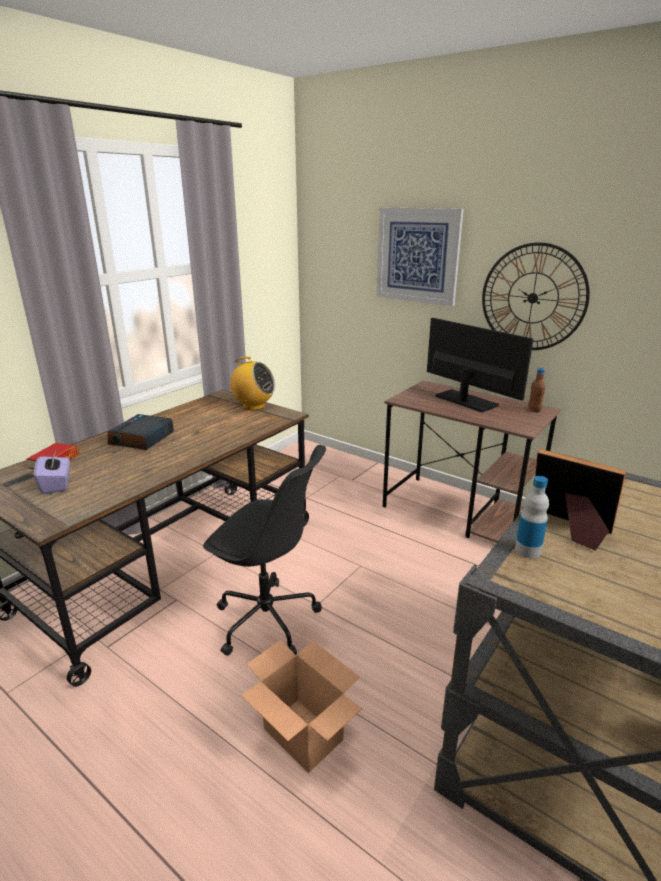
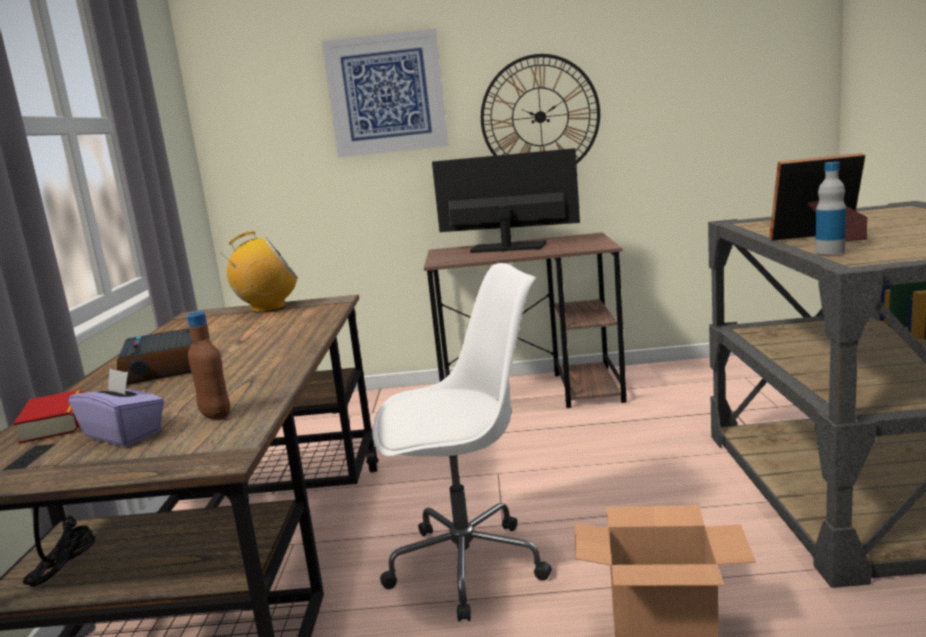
camera: 35 degrees left, 10 degrees down
black office chair [203,445,326,656] -> white office chair [372,263,552,622]
brown bottle [528,368,545,412] -> brown bottle moved to [187,312,230,420]

